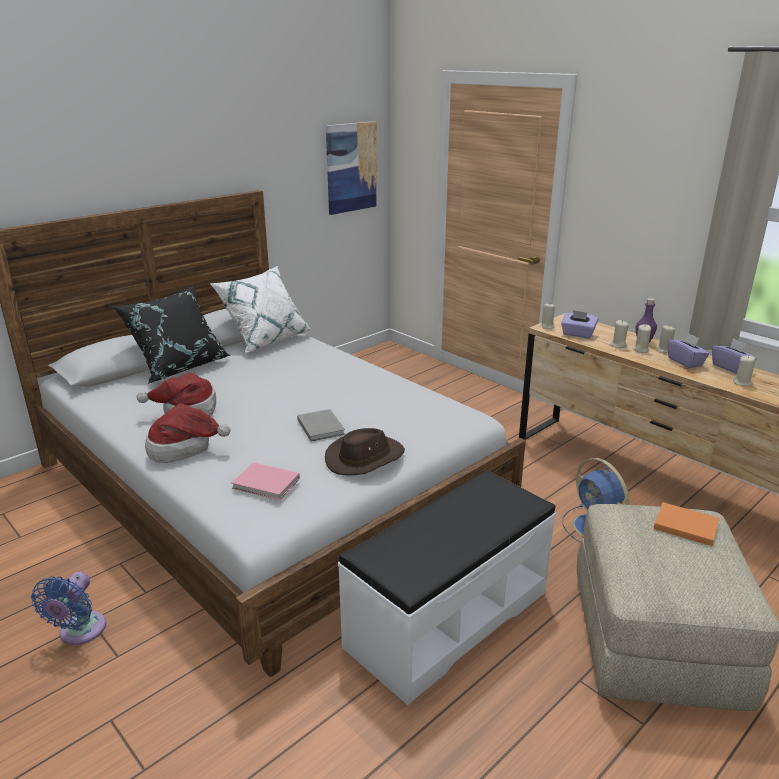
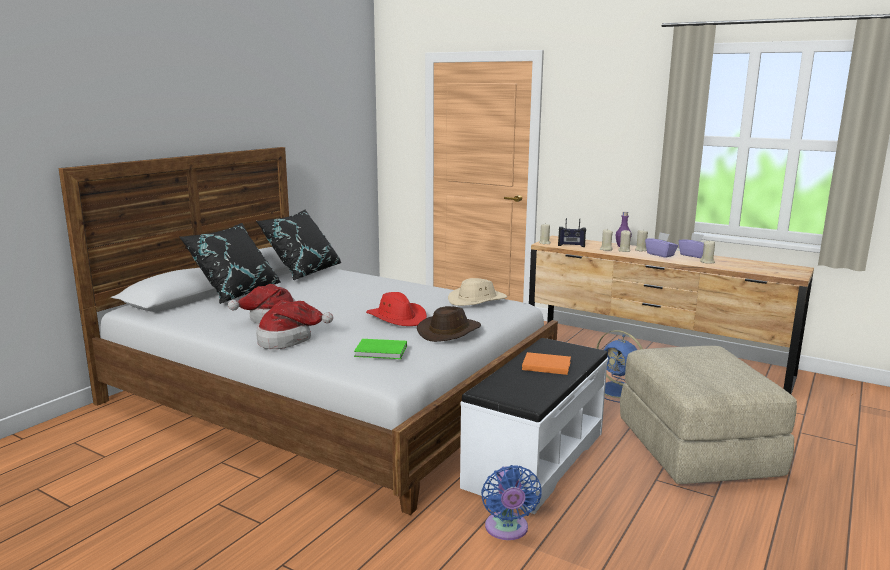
camera: 15 degrees left, 10 degrees down
blue fan [31,572,106,645] -> blue fan moved to [481,465,542,540]
white pillow [210,266,312,354] -> black pillow [256,209,341,280]
pink book [231,462,300,500] -> green book [354,339,407,359]
grey book [297,409,345,441] -> red hat [366,292,427,326]
picture [326,121,377,215] -> none
purple tissue box [561,310,598,338] -> radio [558,218,586,247]
orange book [654,502,719,546] -> orange book moved to [522,352,571,375]
none -> beige hat [448,278,507,306]

